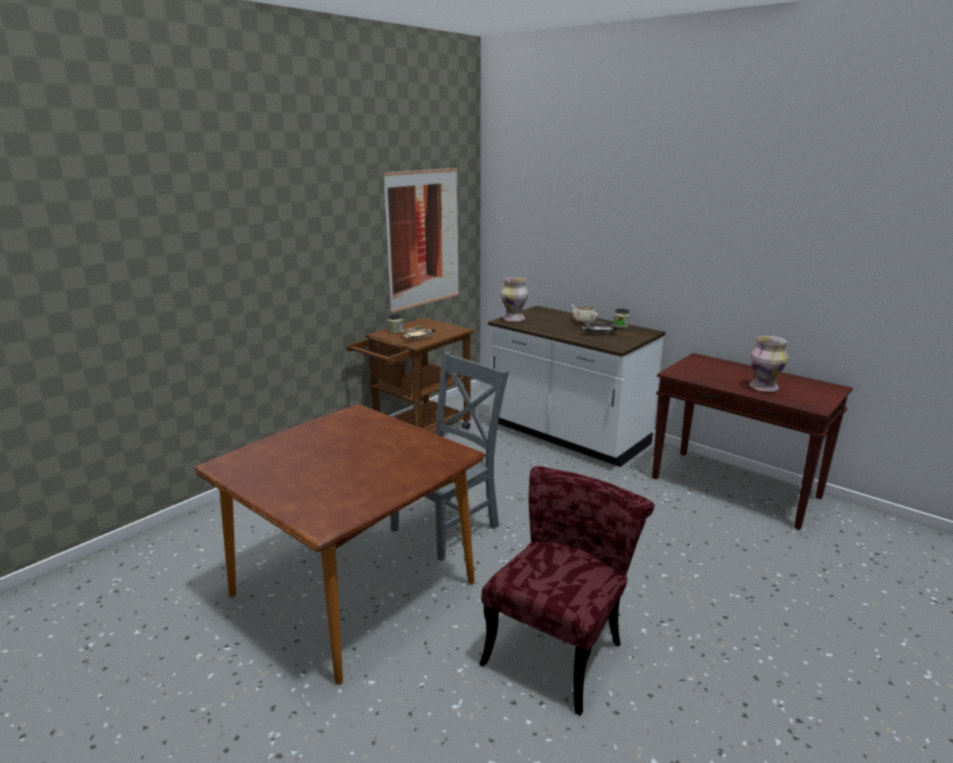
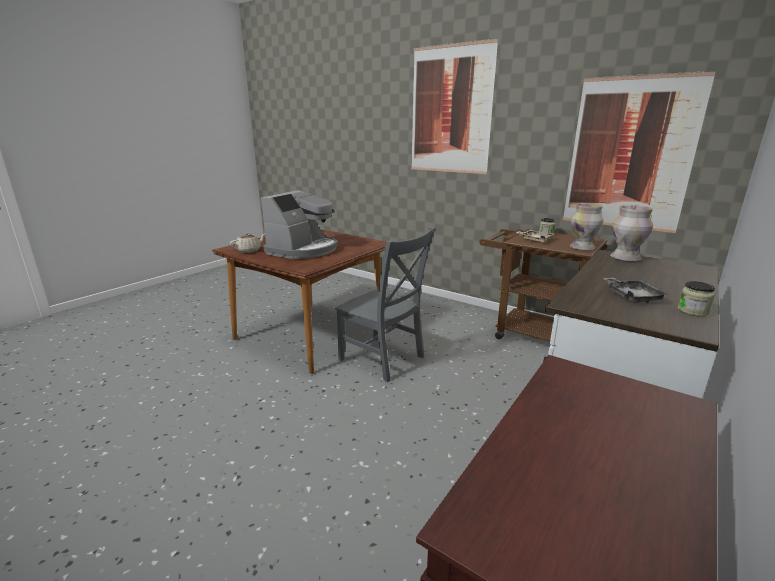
camera: 85 degrees right, 0 degrees up
red chair [479,466,655,716] -> none
beige teapot [571,304,599,325] -> beige teapot moved to [230,232,265,253]
vase [749,336,788,392] -> vase moved to [570,203,604,250]
none -> coffee machine [261,190,337,259]
none -> picture [411,39,498,174]

